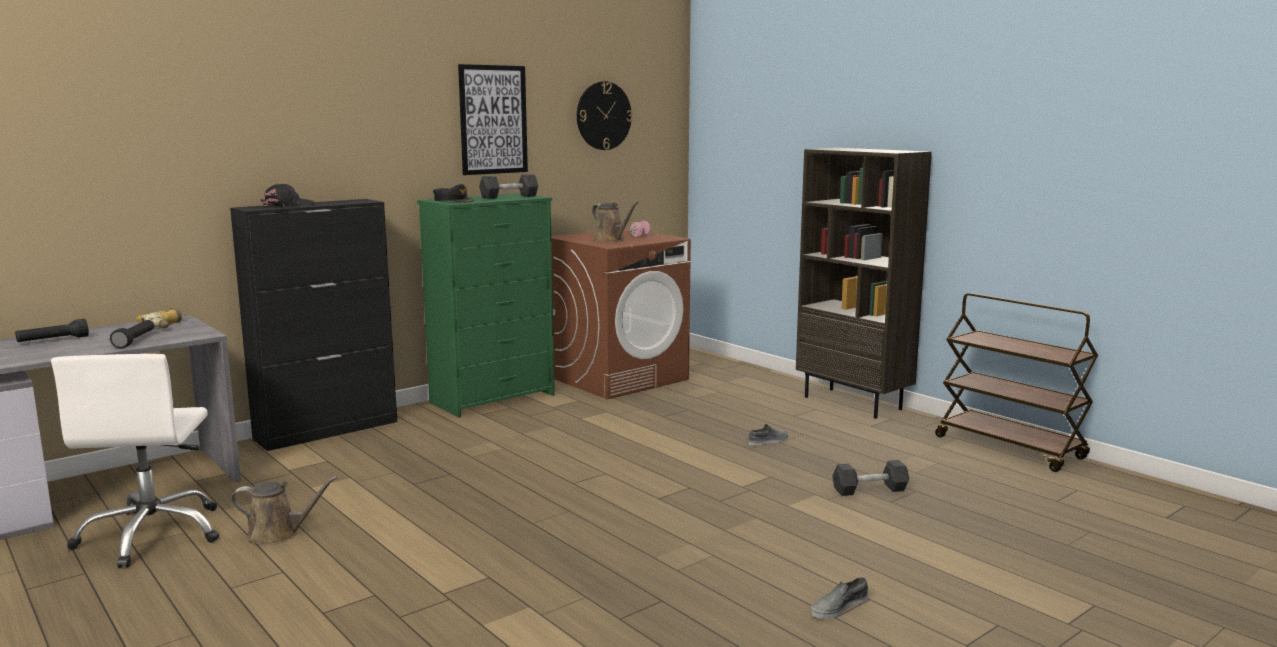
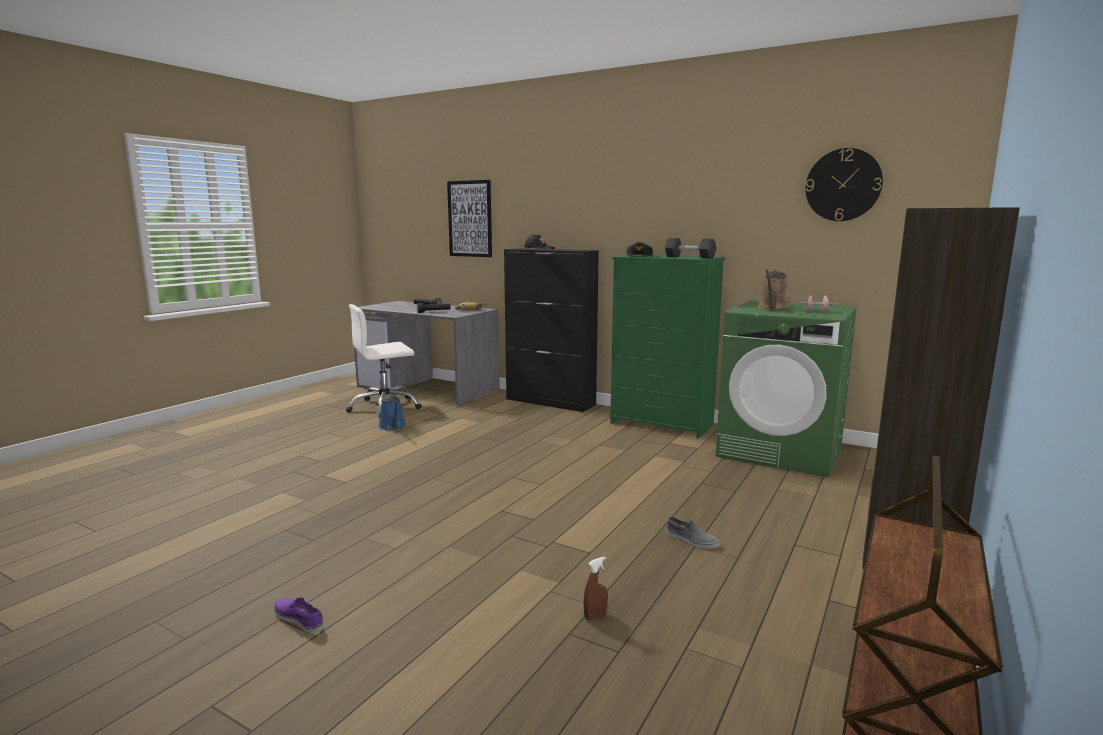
camera: 70 degrees right, 0 degrees up
brown watering can [231,476,338,545] -> blue watering can [378,394,406,430]
picture [458,64,528,175] -> picture moved to [447,180,492,257]
brown washing machine [551,228,691,399] -> green washing machine [716,300,857,477]
grey shoe [811,577,868,619] -> purple shoe [274,597,323,634]
black dumbbell [832,460,909,496] -> brown spray bottle [583,557,608,620]

